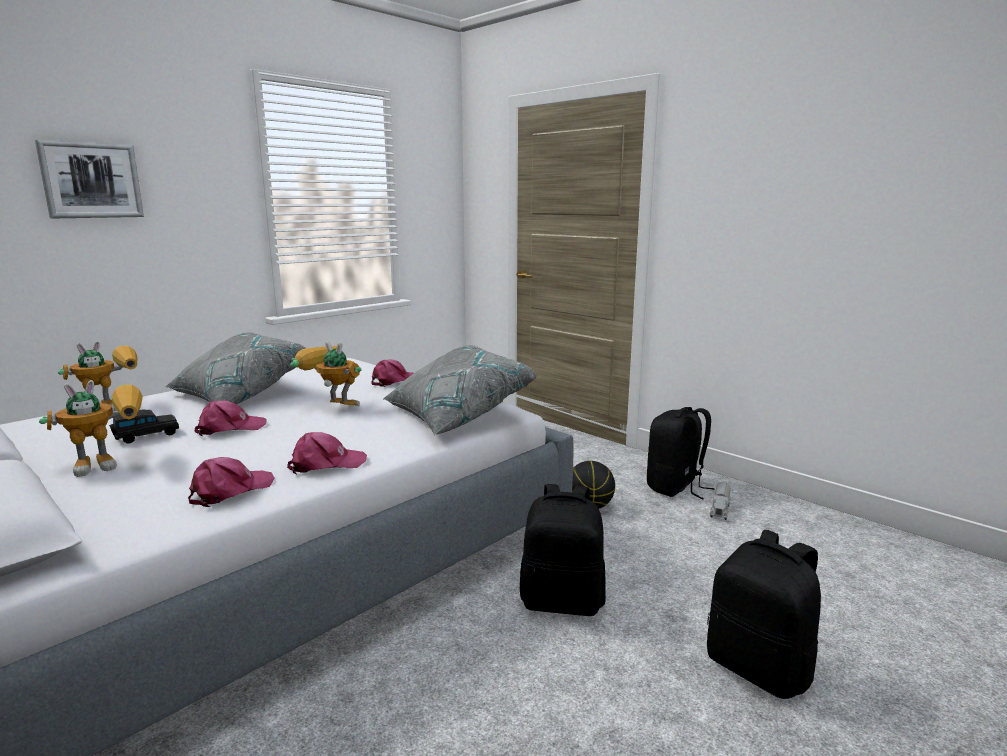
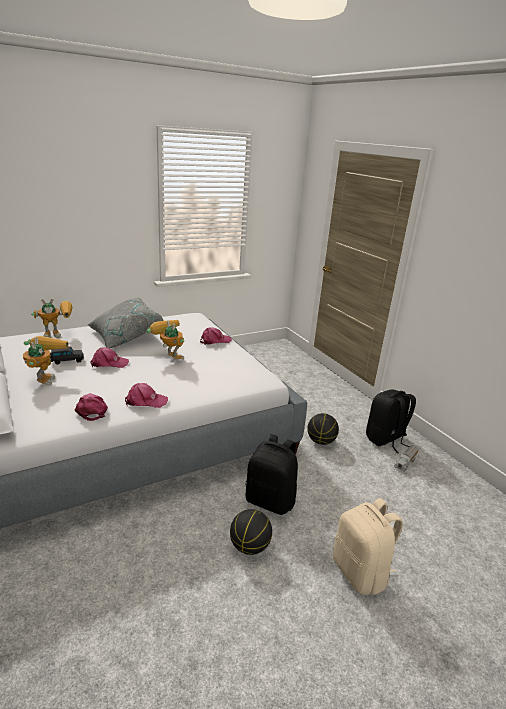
camera: 15 degrees right, 10 degrees up
picture [35,140,144,218] -> none
toy robot [39,380,143,477] -> toy robot turned 75 degrees counterclockwise [23,336,69,386]
pink cap [188,457,275,507] -> pink cap turned 75 degrees counterclockwise [74,393,108,421]
grey pillow [383,345,537,435] -> none
black backpack [707,530,821,699] -> beige backpack [333,498,403,595]
none -> basketball [230,509,272,555]

